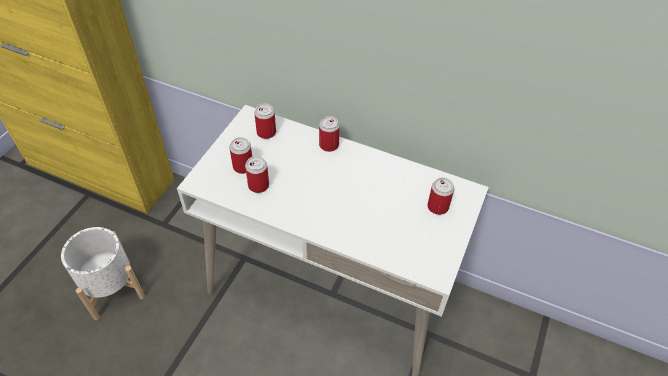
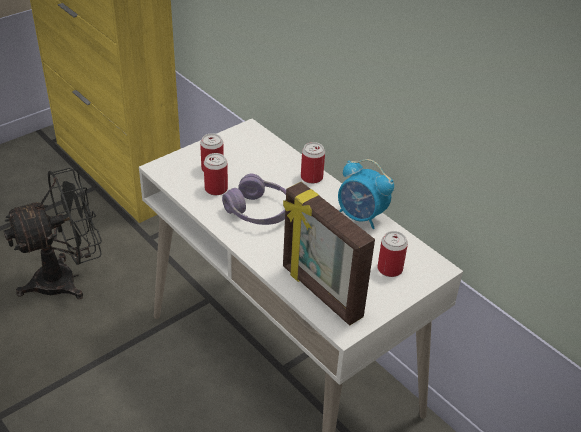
camera: 25 degrees right, 10 degrees down
white planter [61,227,145,320] -> black fan [4,168,102,299]
can [254,103,276,139] -> none
none -> purple headphones [222,174,286,225]
none -> picture frame [283,182,375,325]
none -> alarm clock [338,159,394,229]

